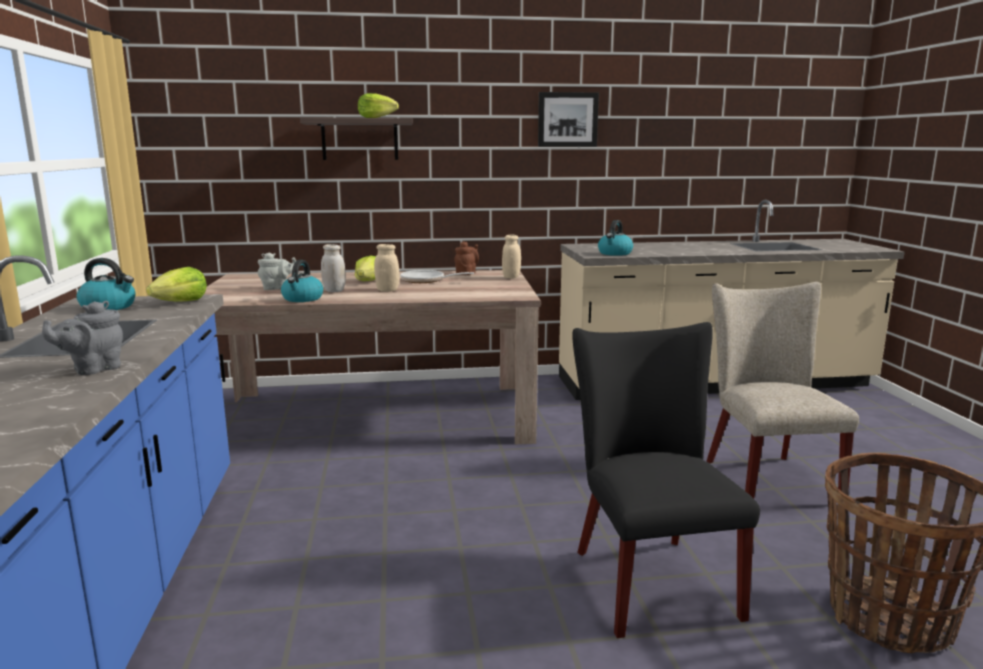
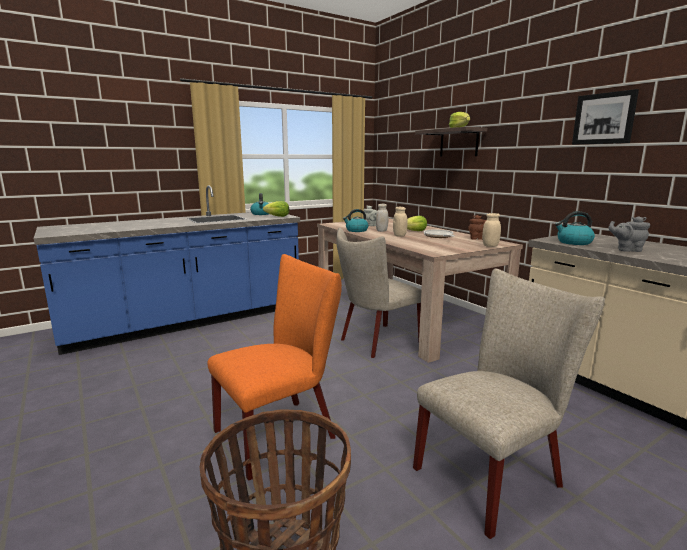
camera: 65 degrees right, 0 degrees up
grey teapot [42,301,123,375] -> grey teapot moved to [609,216,650,252]
black chair [572,322,760,638] -> orange chair [208,254,342,481]
none -> beige chair [336,227,422,358]

